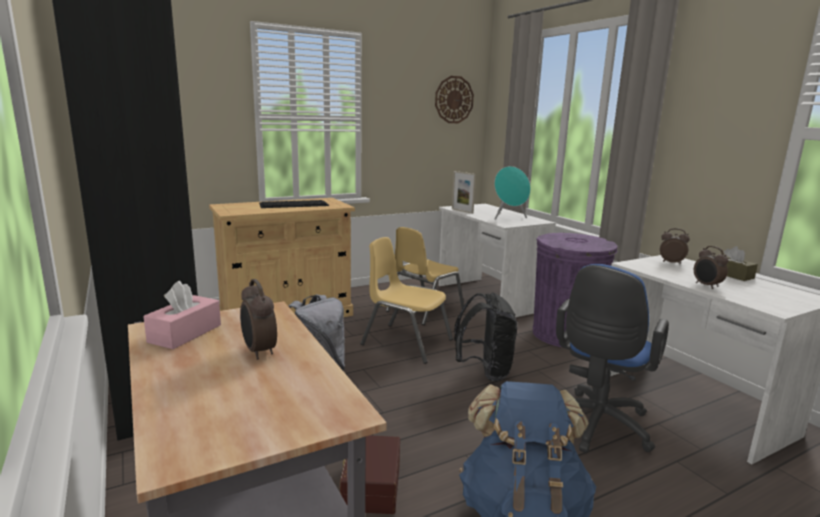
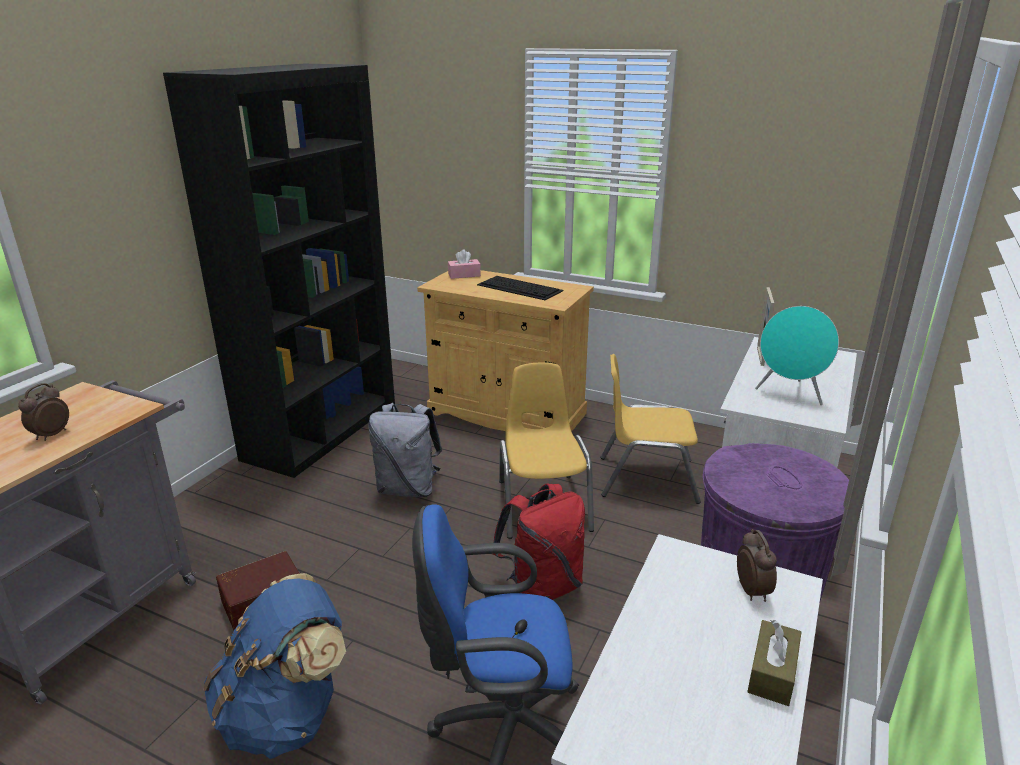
camera: 55 degrees right, 10 degrees up
pink tissue box [143,281,221,349] -> pink tissue box moved to [448,249,481,279]
wall clock [435,76,474,123] -> none
black backpack [454,293,517,381] -> red backpack [494,484,585,600]
alarm clock [694,246,728,289] -> none

